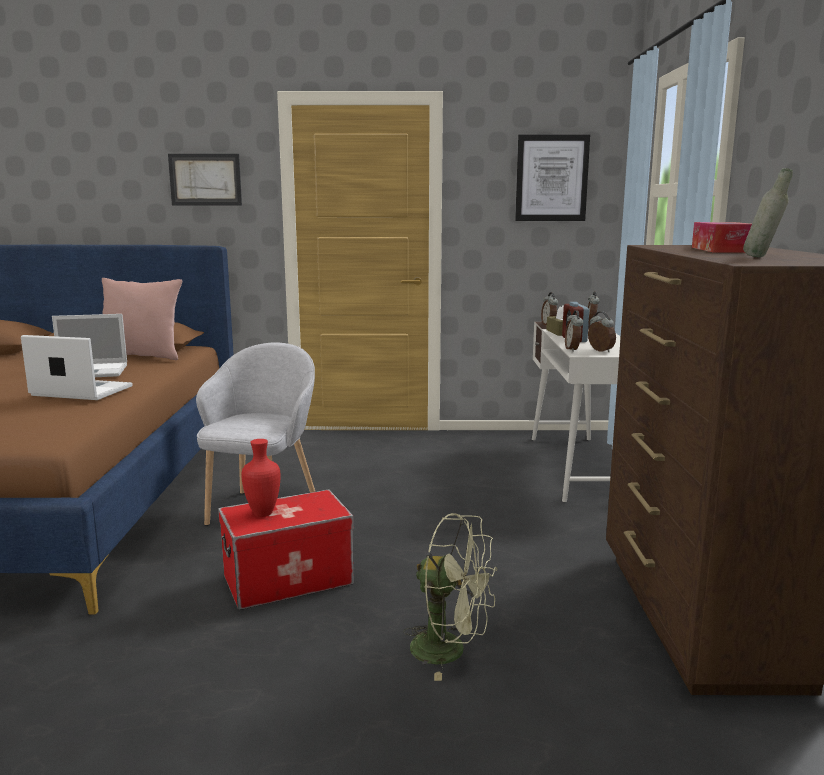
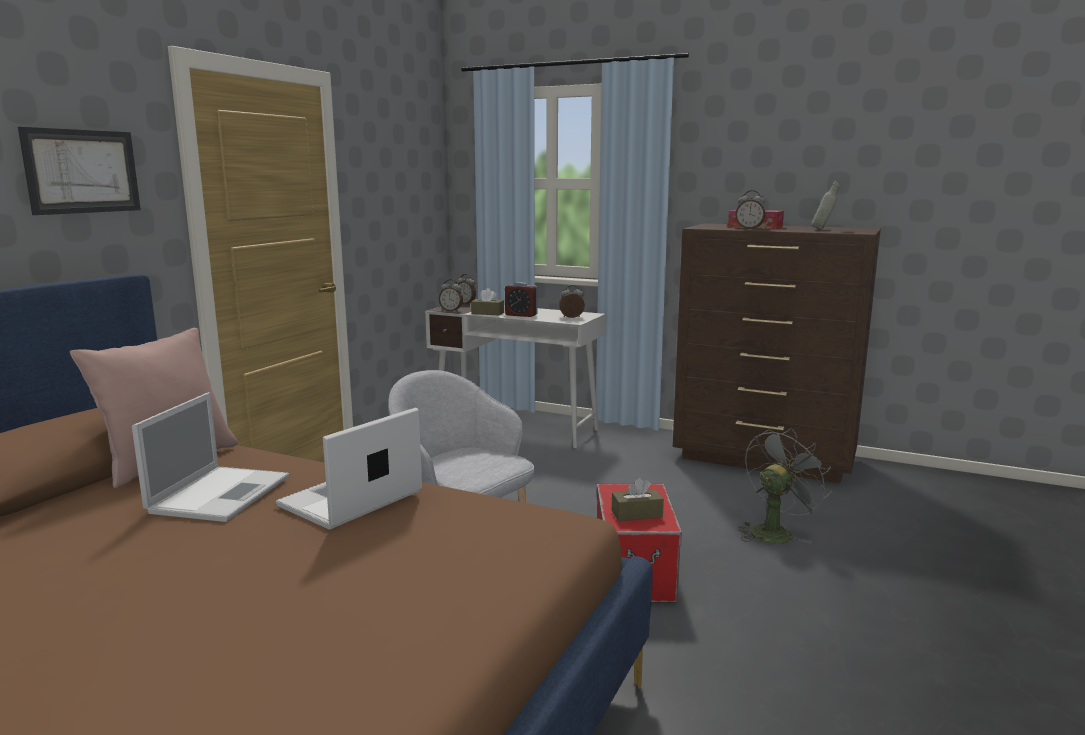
camera: 65 degrees left, 0 degrees up
red vase [241,439,280,517] -> brown tissue box [612,478,664,521]
green fan [403,513,497,681] -> grey fan [737,428,831,544]
picture [515,135,590,221] -> none
alarm clock [565,310,583,352] -> alarm clock moved to [735,190,766,229]

